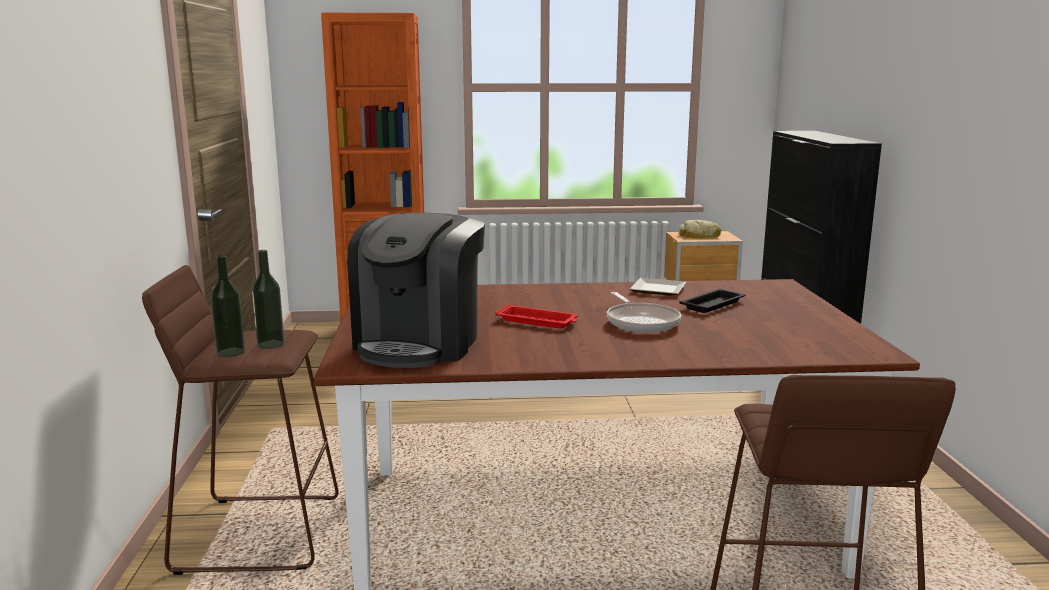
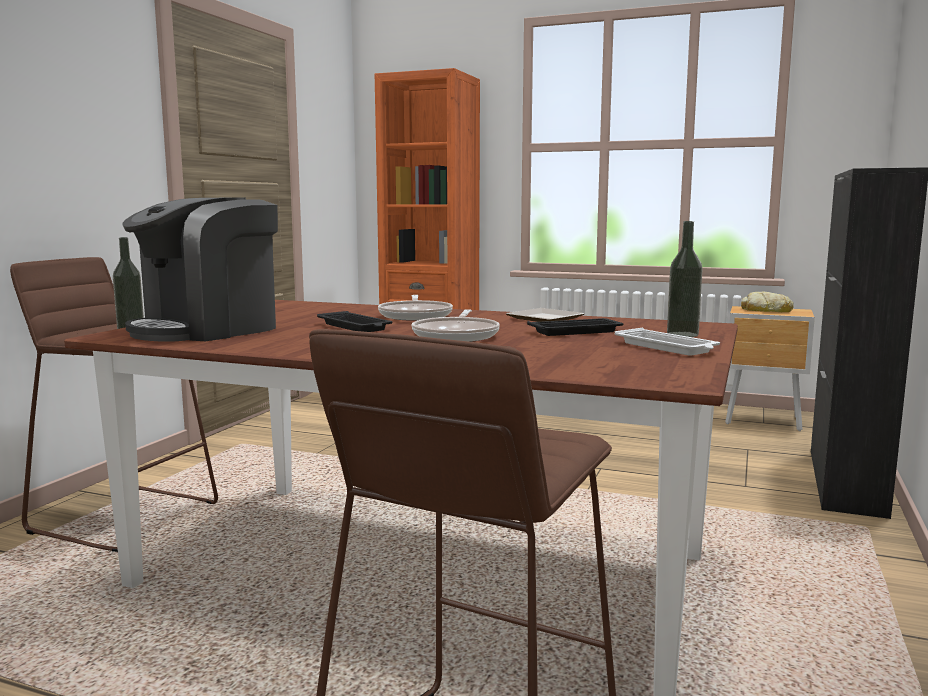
camera: 25 degrees right, 5 degrees down
bottle [211,255,245,357] -> bottle moved to [667,221,702,337]
red tray [495,304,578,329] -> black tray [317,311,393,332]
none -> frying pan [378,295,453,321]
none -> white tray [615,328,720,356]

